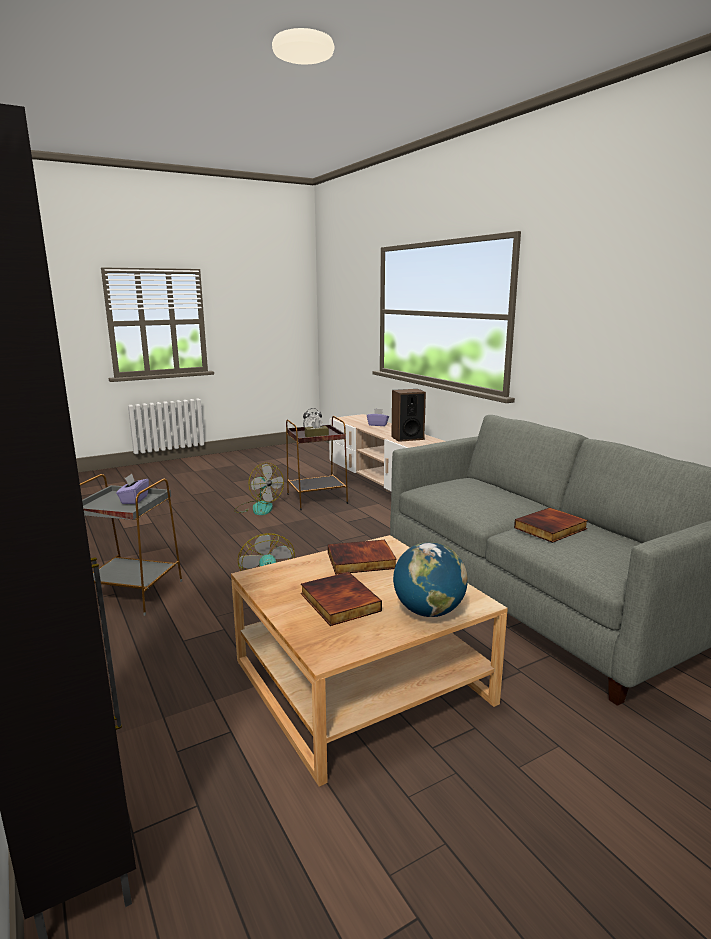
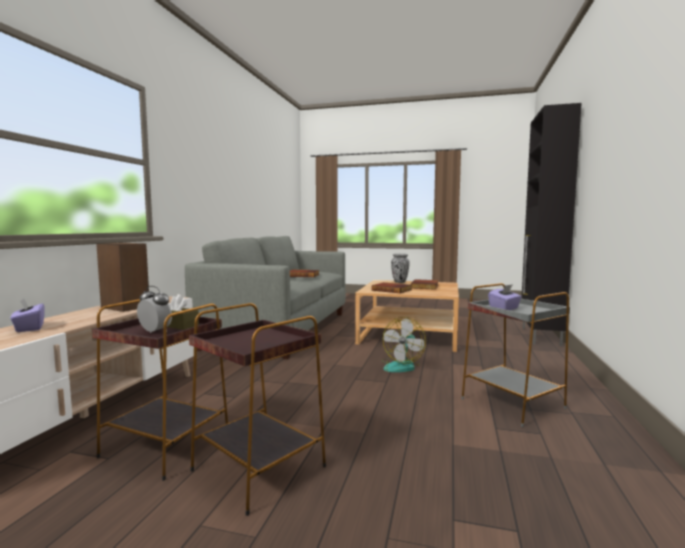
camera: 135 degrees left, 10 degrees down
fan [234,463,284,515] -> brown side table [189,303,326,516]
globe [393,542,468,617] -> vase [391,254,410,283]

